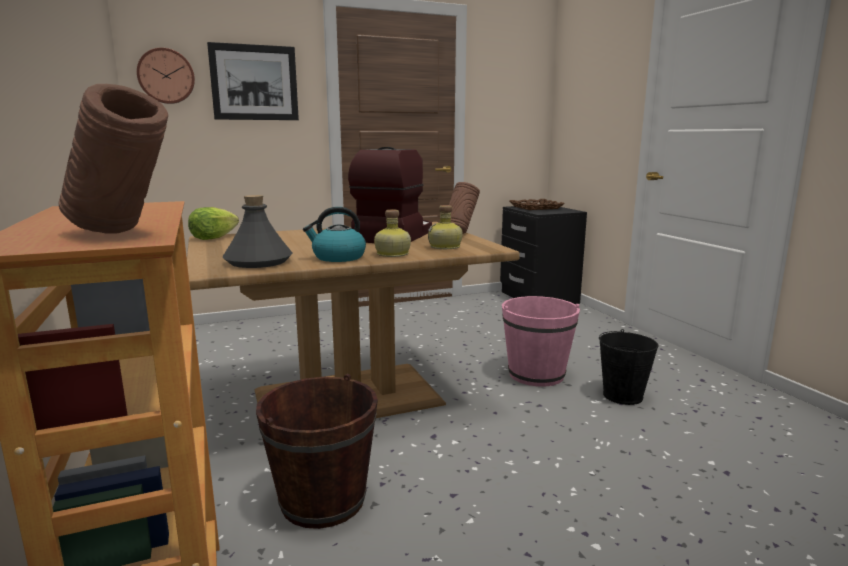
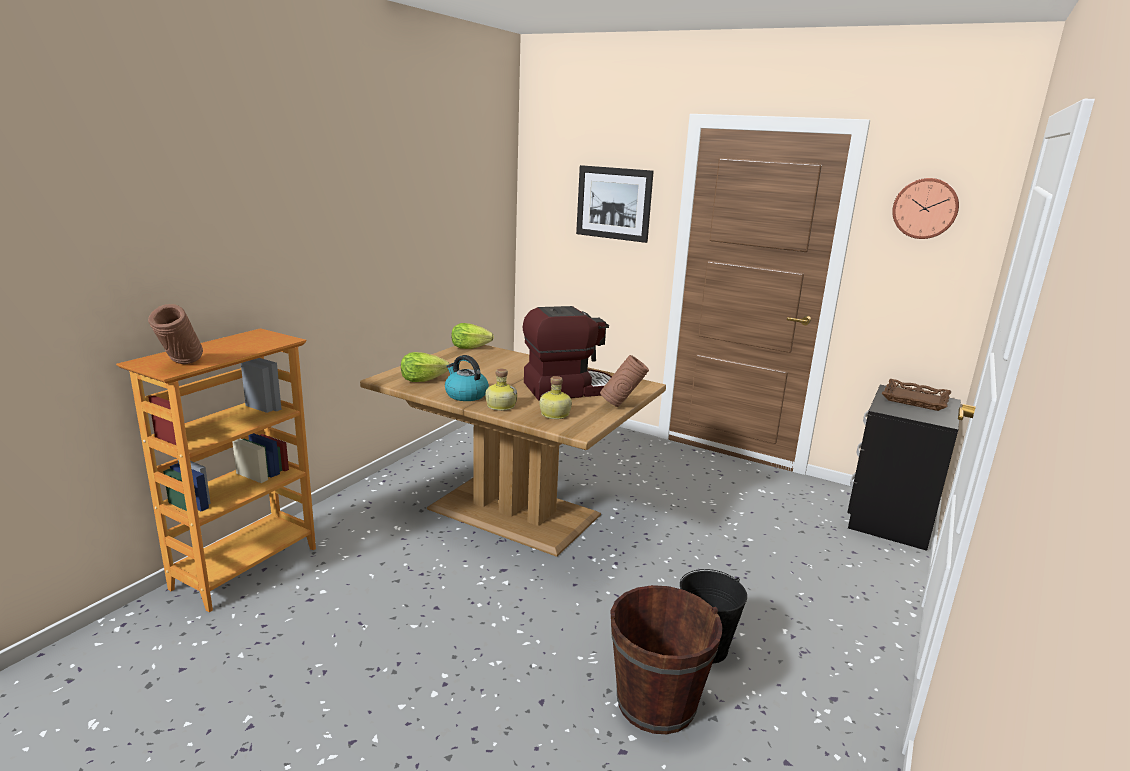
camera: 50 degrees right, 5 degrees up
wall clock [137,48,195,104] -> wall clock moved to [892,178,959,239]
grey bottle [223,195,293,268] -> lettuce [401,352,449,382]
brown bucket [256,374,378,529] -> brown bucket moved to [610,585,723,734]
pink bucket [502,296,580,387] -> none

